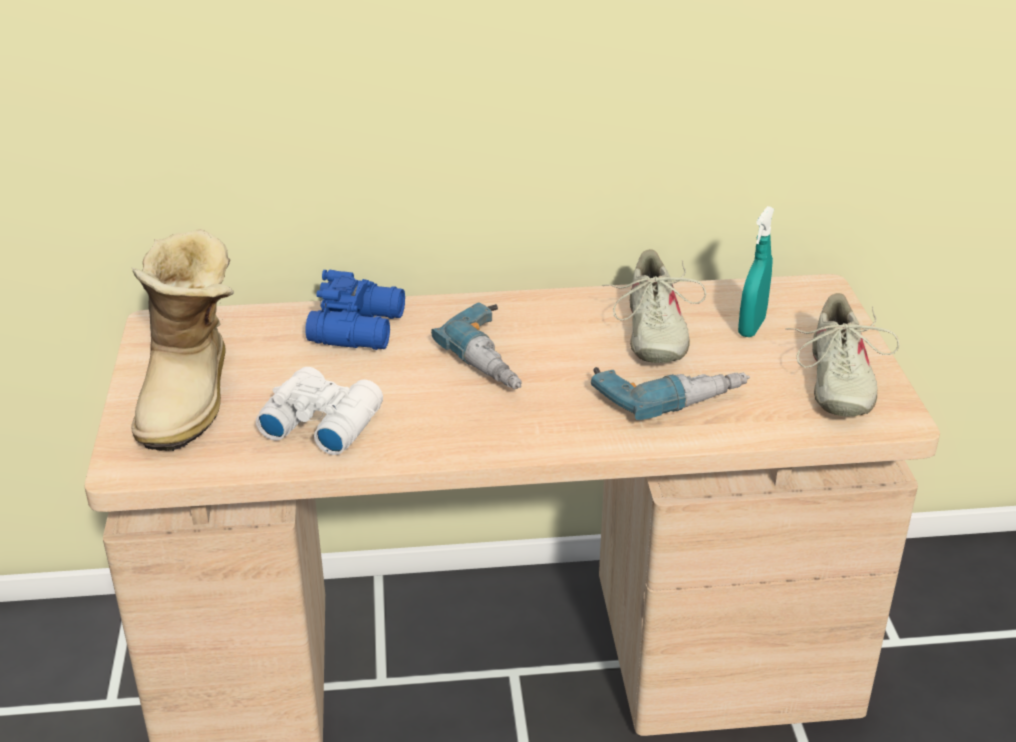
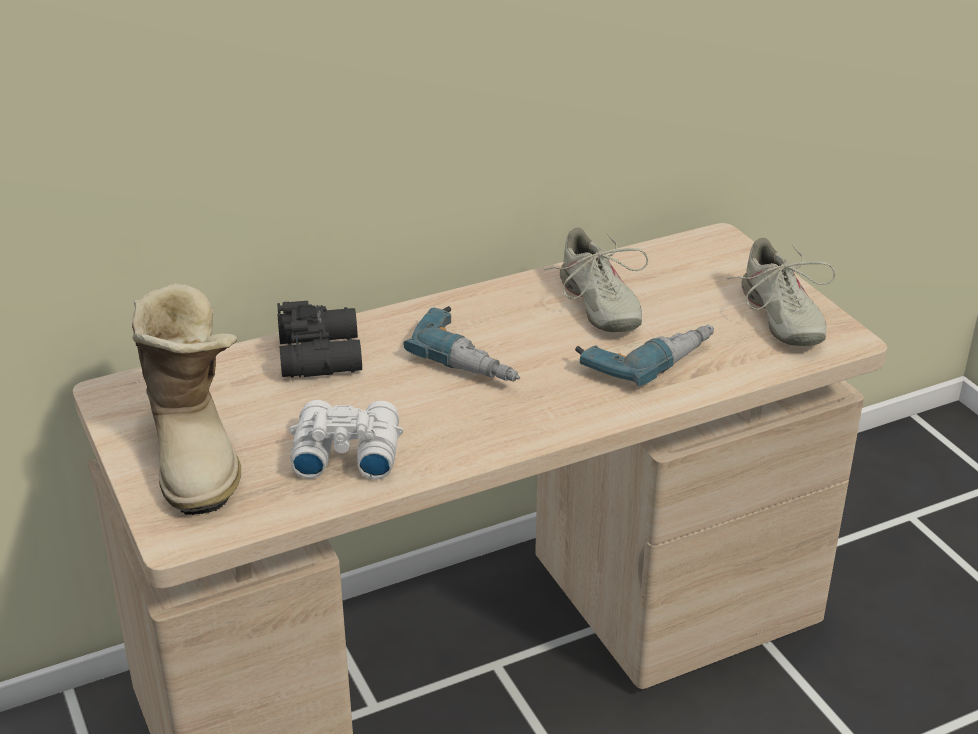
camera: 20 degrees left, 0 degrees up
blue binoculars [306,270,405,350] -> black binoculars [277,301,362,378]
turquoise spray bottle [738,206,774,337] -> none

